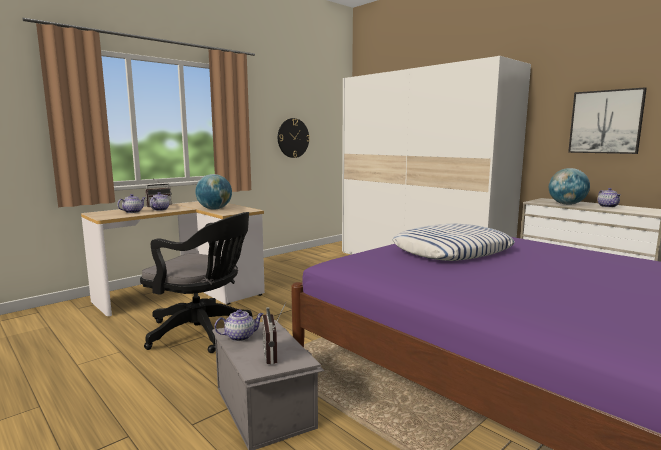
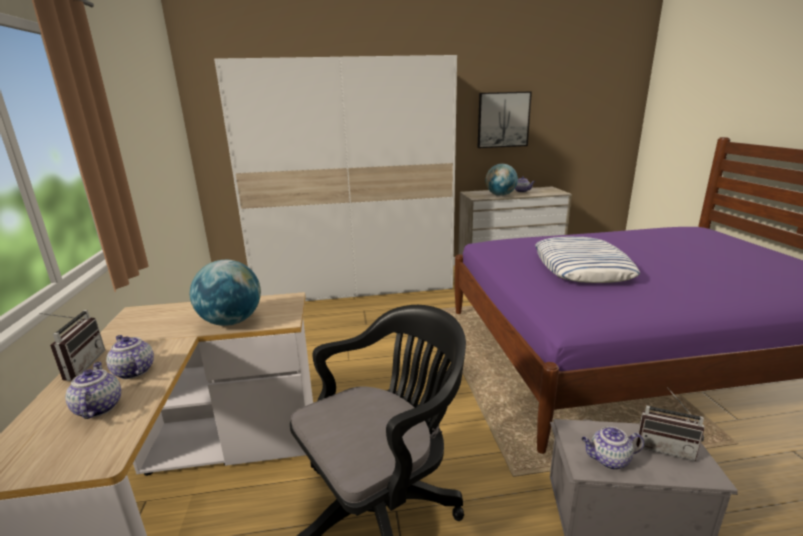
camera: 55 degrees left, 10 degrees up
teapot [214,309,264,341] -> teapot turned 105 degrees counterclockwise [581,426,644,470]
wall clock [278,118,310,158] -> none

